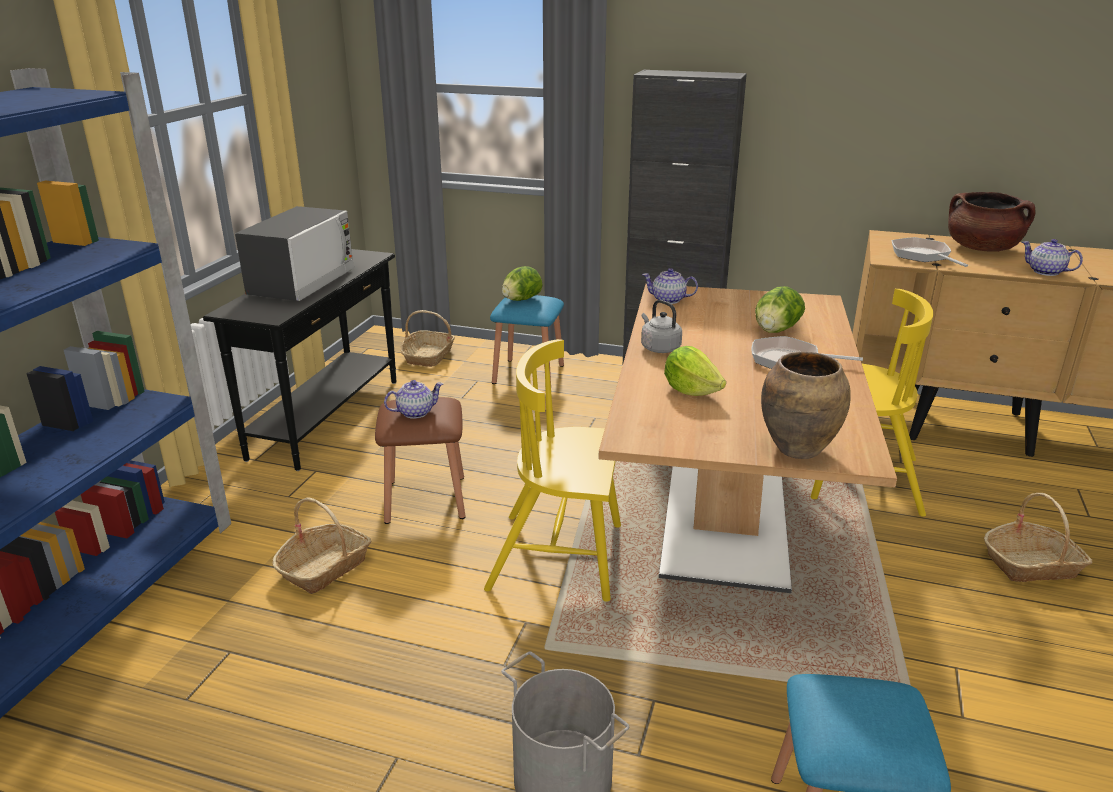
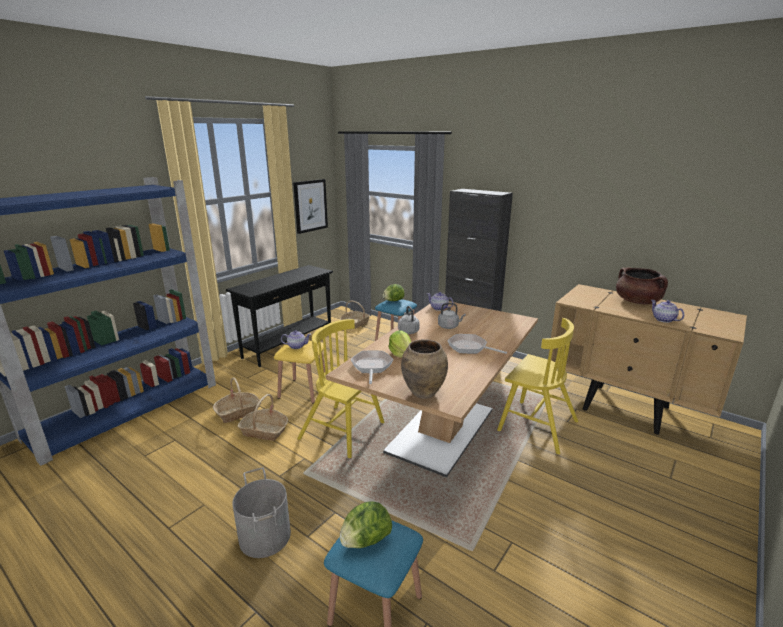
camera: 20 degrees right, 5 degrees down
microwave [235,206,354,301] -> none
brown stool [375,397,465,524] -> yellow stool [274,340,325,403]
lettuce [755,286,805,333] -> lettuce moved to [339,501,392,548]
frying pan [892,237,968,267] -> frying pan moved to [351,351,393,384]
basket [984,493,1093,582] -> basket moved to [238,394,288,441]
none -> picture [293,179,328,234]
none -> grey kettle [438,303,466,329]

